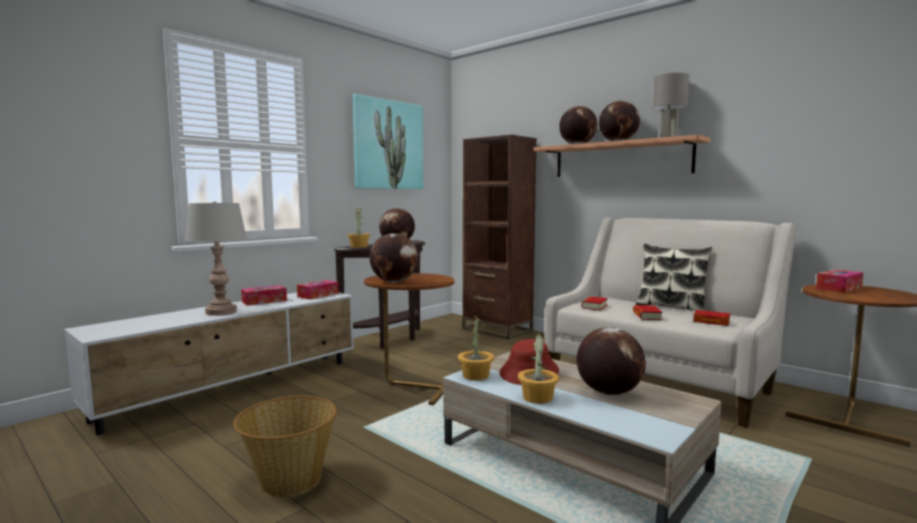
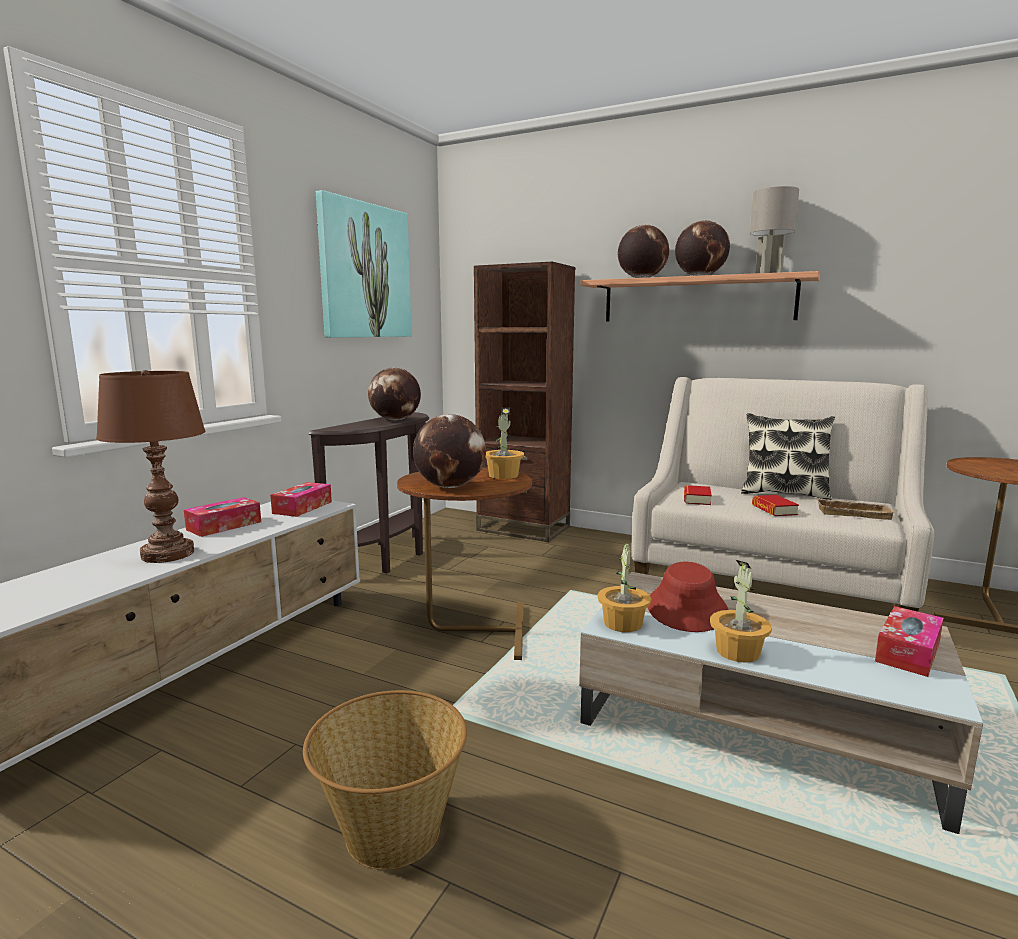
camera: 15 degrees left, 5 degrees up
grey table lamp [185,201,247,316] -> brown table lamp [96,370,206,563]
potted plant [347,209,370,248] -> potted plant moved to [486,408,524,479]
globe [576,327,646,395] -> none
book [693,310,730,326] -> beige tray [816,498,896,520]
tissue box [816,270,863,293] -> tissue box moved to [875,606,944,677]

